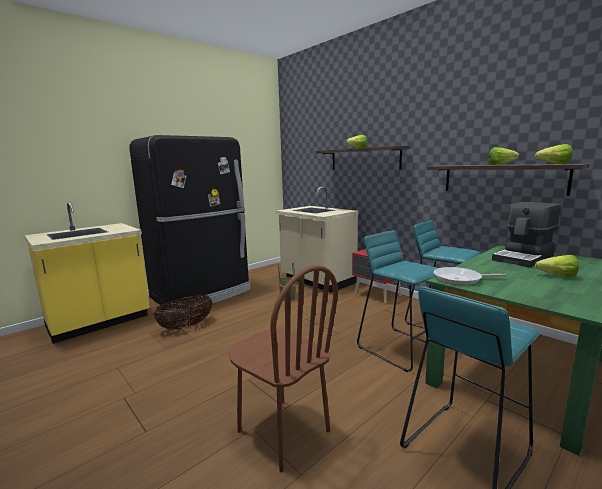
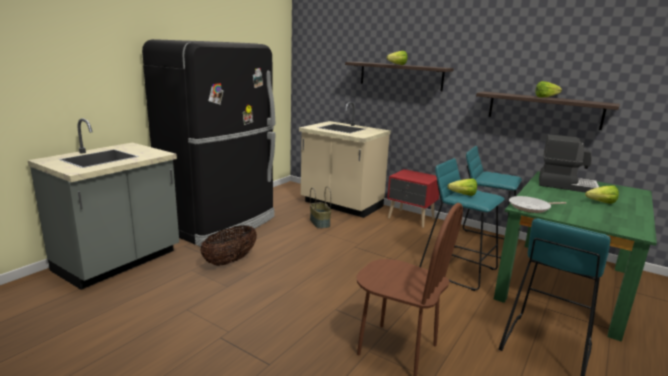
camera: 15 degrees left, 5 degrees up
yellow counter [24,202,150,344] -> grey counter [27,118,179,290]
coffee machine [492,201,561,268] -> coffee machine turned 105 degrees counterclockwise [539,134,599,193]
lettuce [535,144,573,164] -> lettuce moved to [448,179,477,196]

